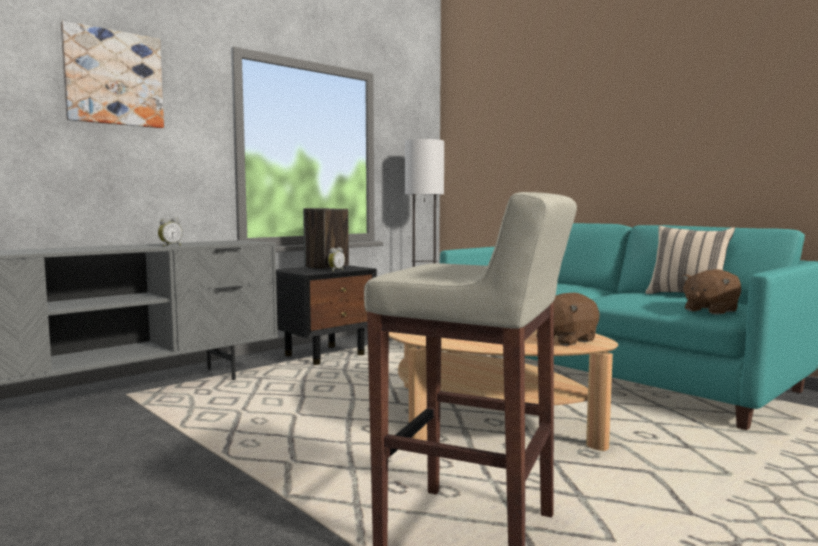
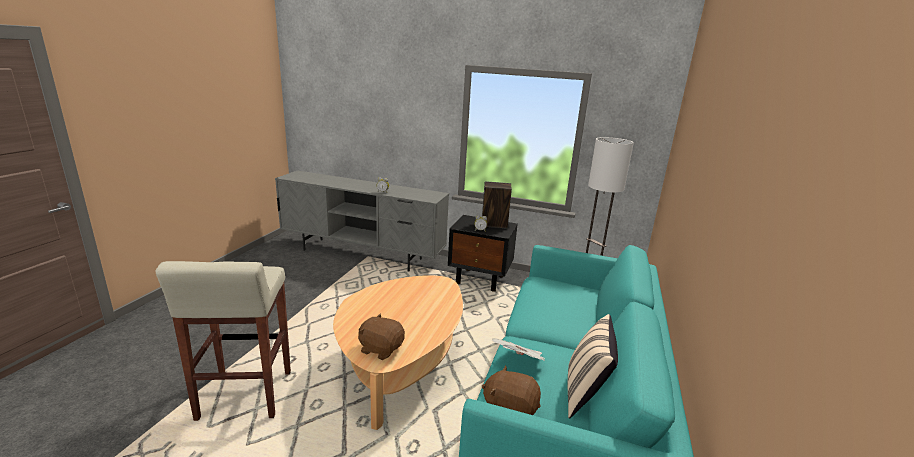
camera: 60 degrees right, 15 degrees up
picture [61,21,164,128] -> none
none -> newspaper [492,338,545,361]

